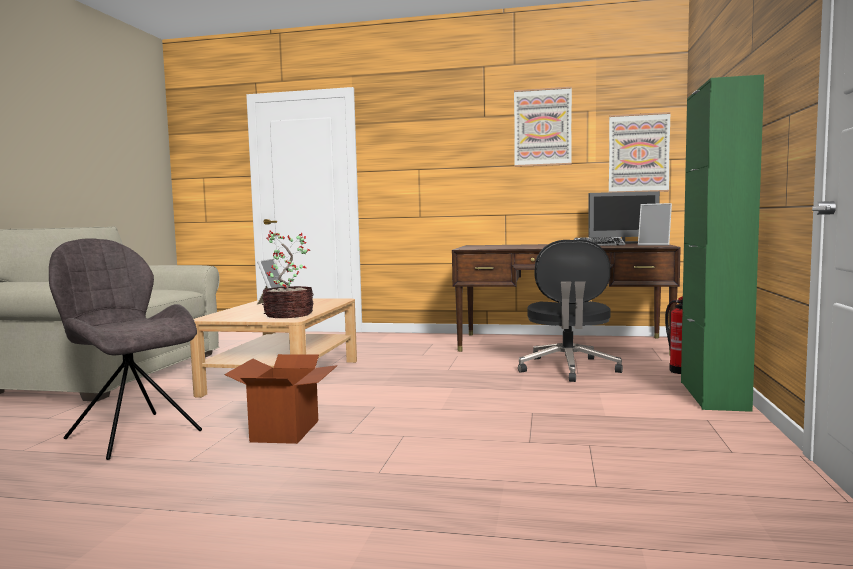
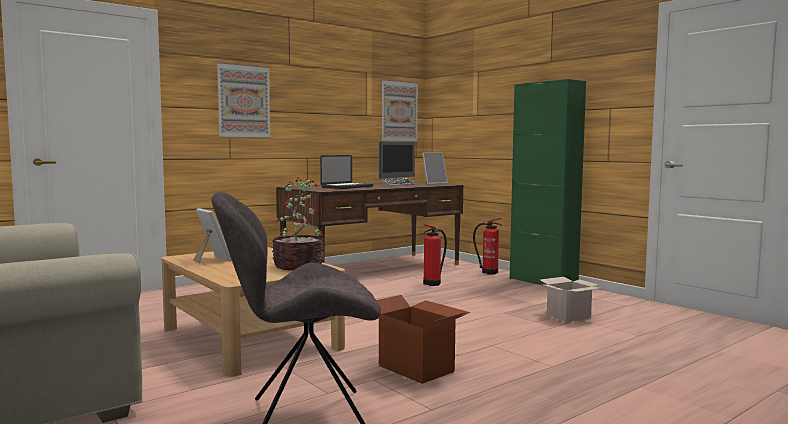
camera: 50 degrees left, 0 degrees up
picture [514,87,572,167] -> picture moved to [217,61,271,139]
black office chair [518,239,623,382] -> fire extinguisher [423,224,447,286]
none -> laptop [320,155,373,189]
none -> cardboard box [540,277,601,322]

